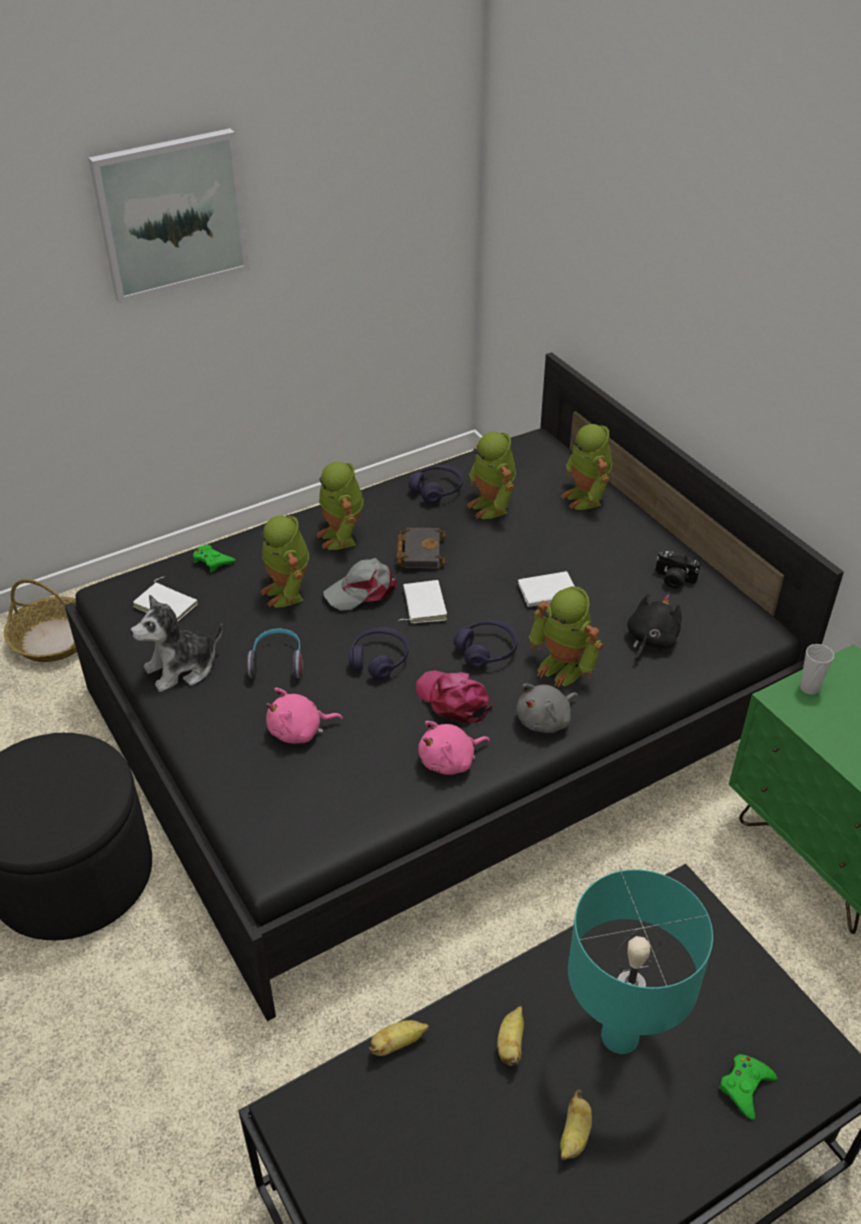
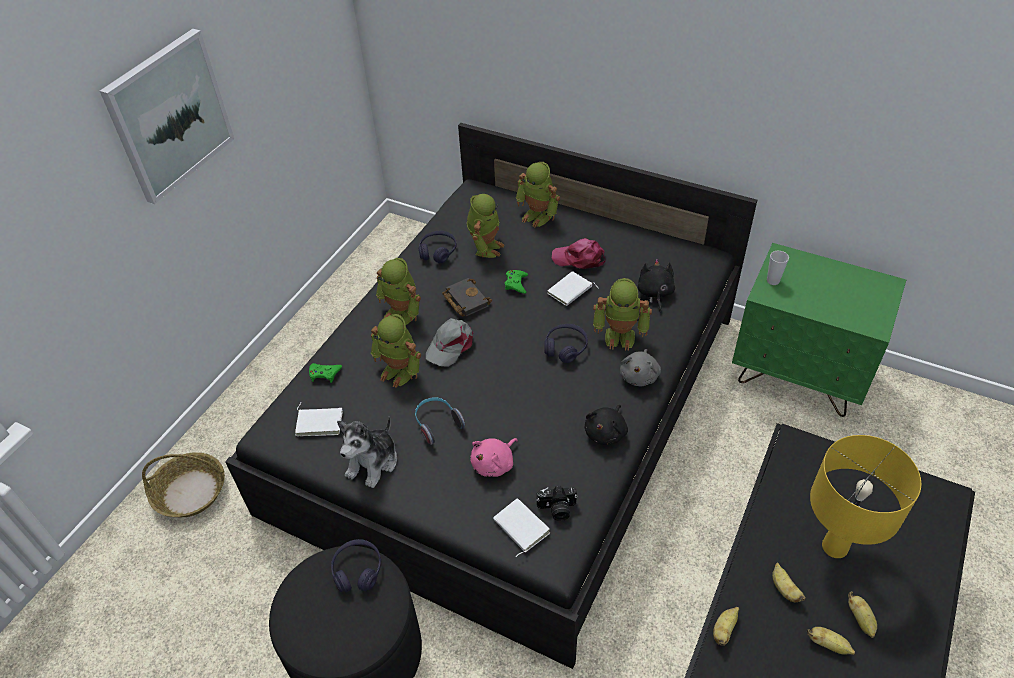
camera: 30 degrees left, 5 degrees up
purple headphones [349,627,409,679] -> purple headphones moved to [331,539,381,592]
white book [398,580,447,624] -> white book moved to [493,498,550,557]
pink cap [416,670,494,723] -> pink cap moved to [552,238,606,269]
pink plush toy [418,721,490,775] -> black plush toy [584,405,628,445]
toy robot [467,432,516,519] -> toy robot turned 105 degrees counterclockwise [467,194,505,258]
turquoise table lamp [568,869,713,1054] -> yellow table lamp [810,435,921,558]
camera [655,550,700,589] -> camera moved to [537,486,577,521]
green game controller [719,1054,777,1120] -> green game controller moved to [505,270,528,294]
none -> banana [807,627,855,655]

